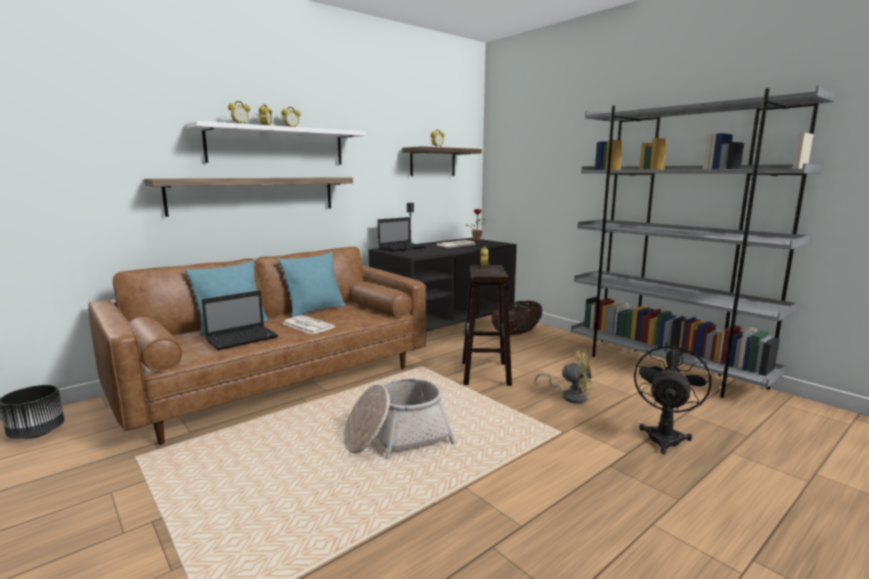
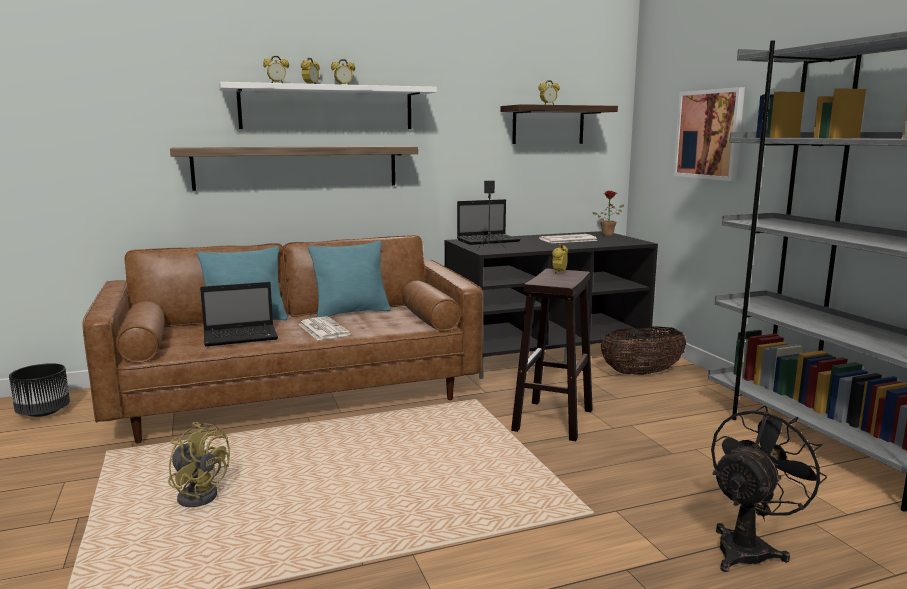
camera: 20 degrees right, 0 degrees up
basket [344,379,456,460] -> none
yellow fan [535,349,592,404] -> yellow fan moved to [168,422,230,507]
none -> picture [673,87,745,181]

